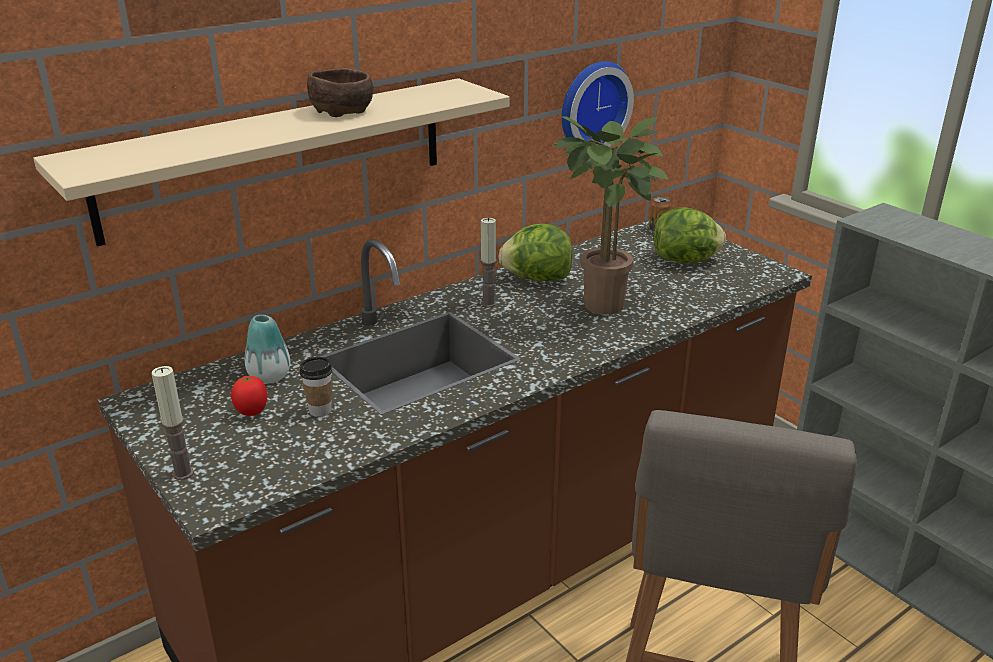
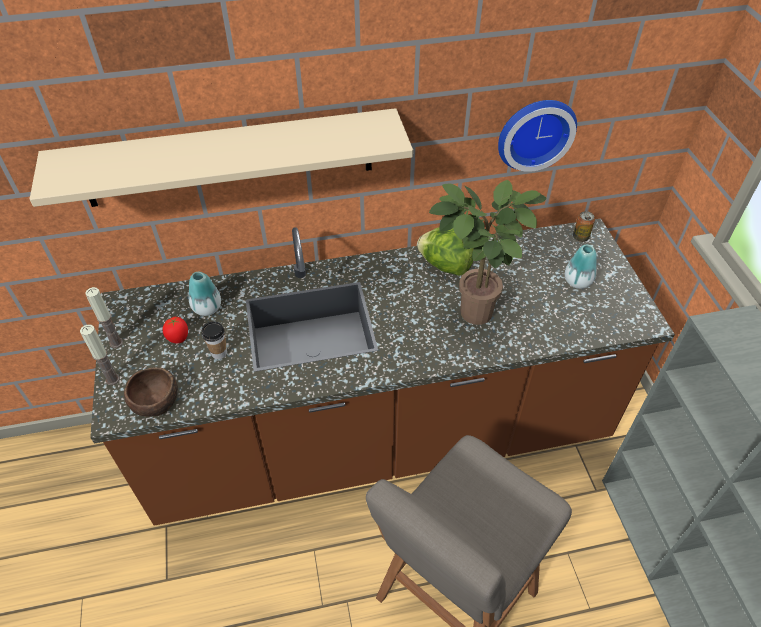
camera: 25 degrees right, 20 degrees up
brown bowl [307,68,373,117] -> brown bowl moved to [124,368,178,417]
candle [480,218,497,307] -> candle moved to [85,287,123,348]
lettuce [654,207,726,263] -> vase [565,244,597,289]

